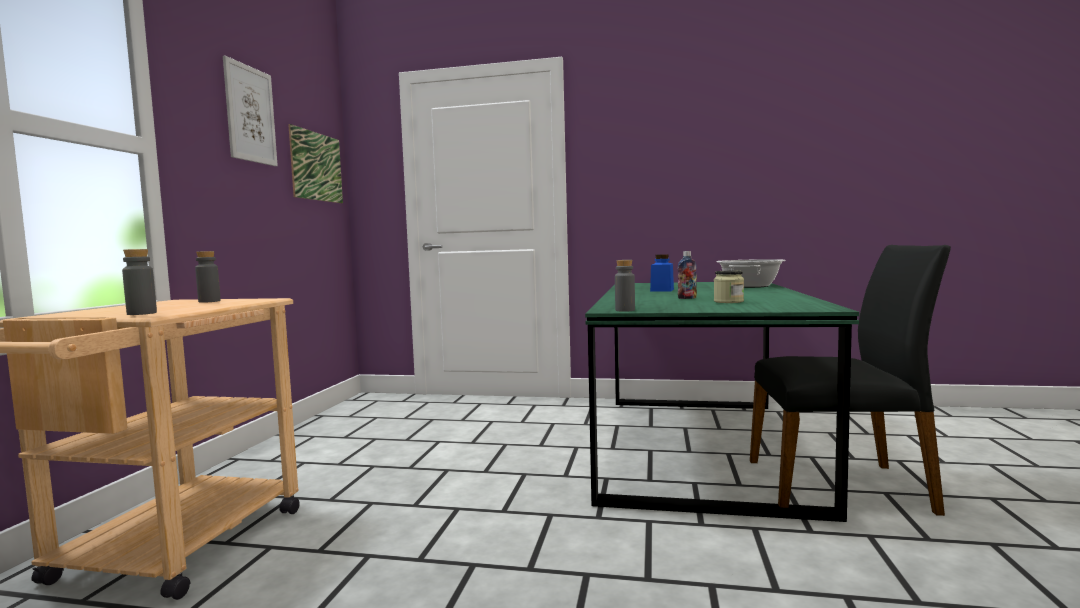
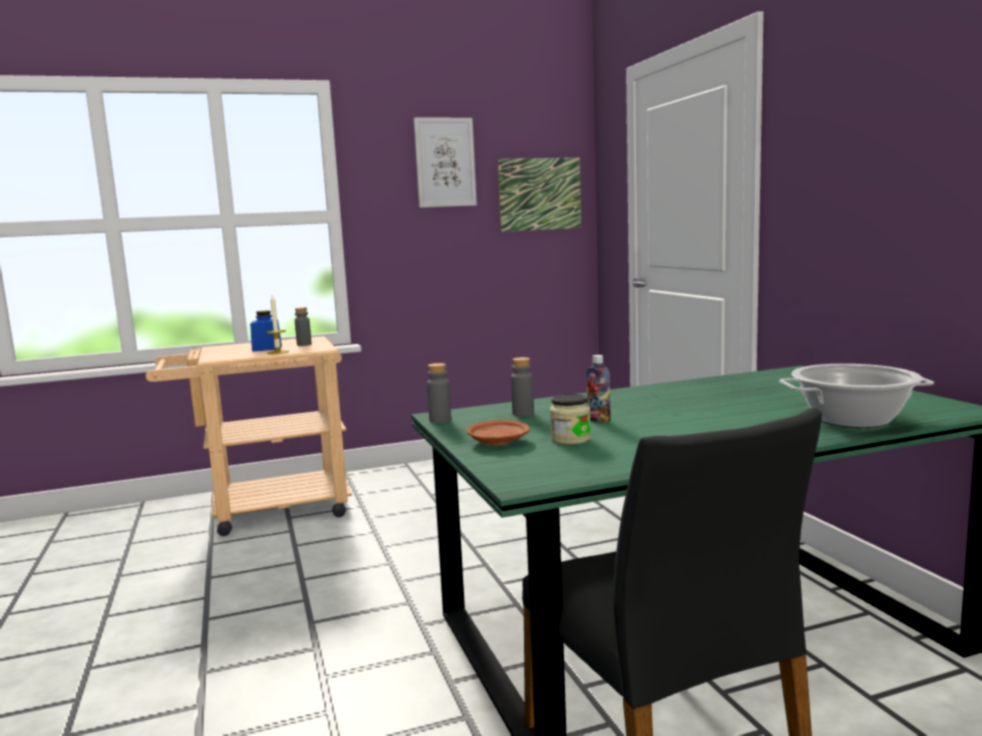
camera: 60 degrees right, 5 degrees up
grey bottle [122,249,157,315] -> grey bottle moved to [511,357,534,416]
blue jar [650,254,674,292] -> blue jar moved to [250,310,282,352]
none -> candle [266,295,289,354]
none -> brown plate [467,420,530,445]

